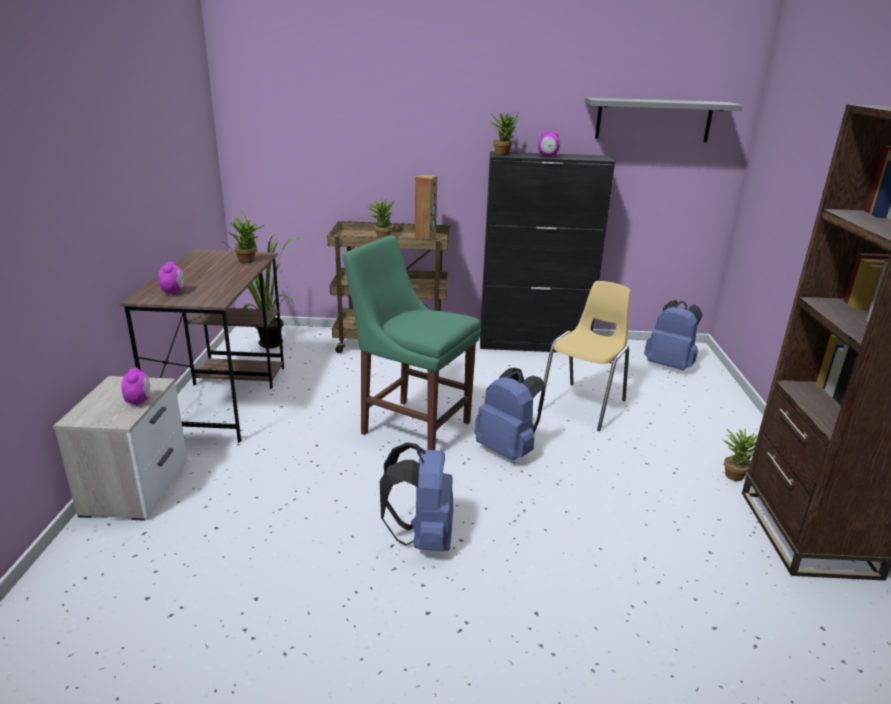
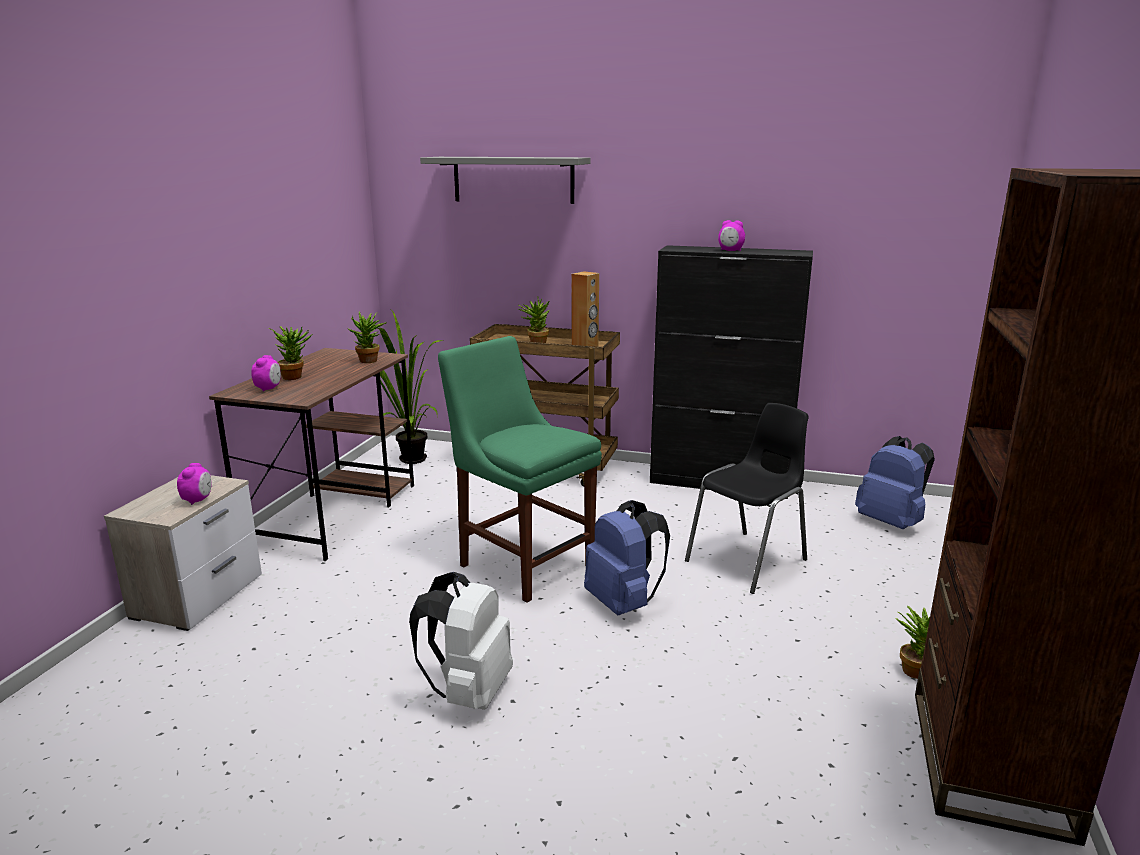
camera: 15 degrees right, 5 degrees down
blue backpack [380,442,453,551] -> white backpack [409,572,513,710]
potted plant [489,112,518,155] -> potted plant moved to [269,326,313,380]
yellow chair [538,281,631,431] -> black chair [685,403,808,594]
grey shelf [585,97,743,142] -> grey shelf moved to [420,157,591,204]

